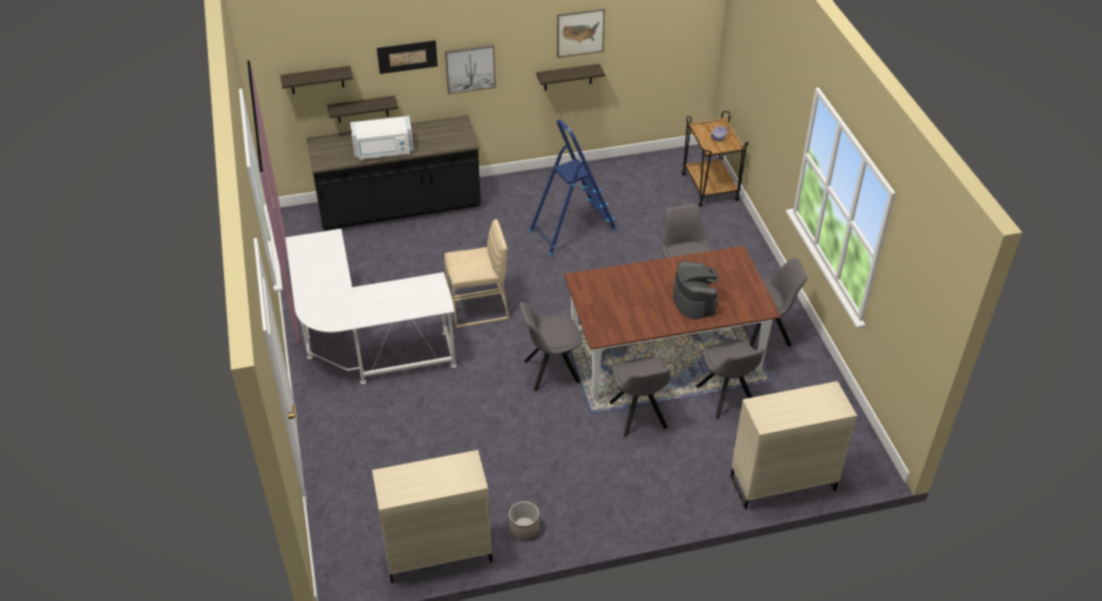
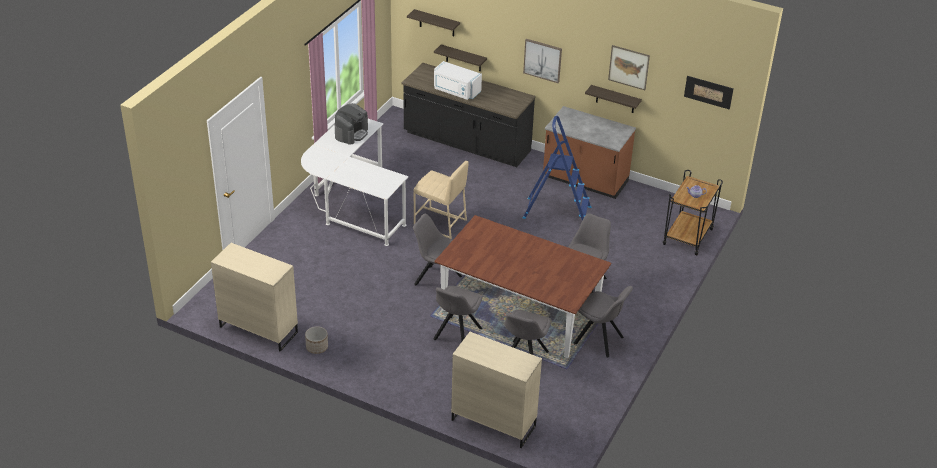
camera: 40 degrees right, 5 degrees down
picture [377,40,438,74] -> picture moved to [684,76,734,110]
coffee machine [673,261,718,319] -> coffee machine moved to [335,103,368,145]
none -> brown counter [543,106,636,199]

